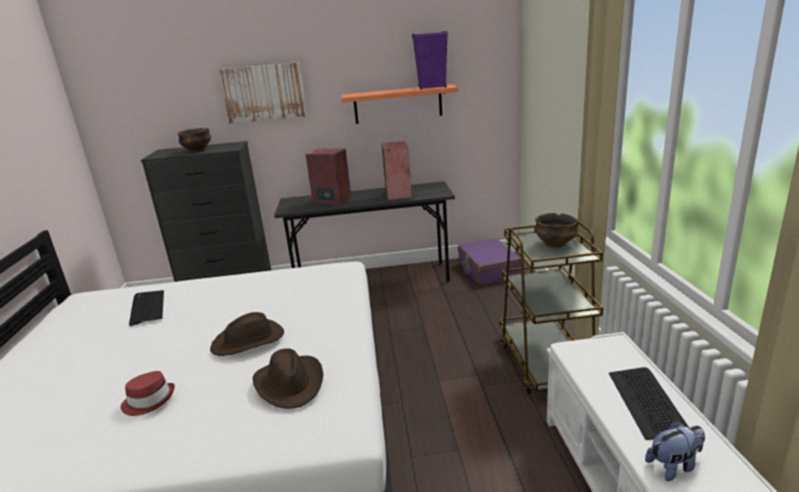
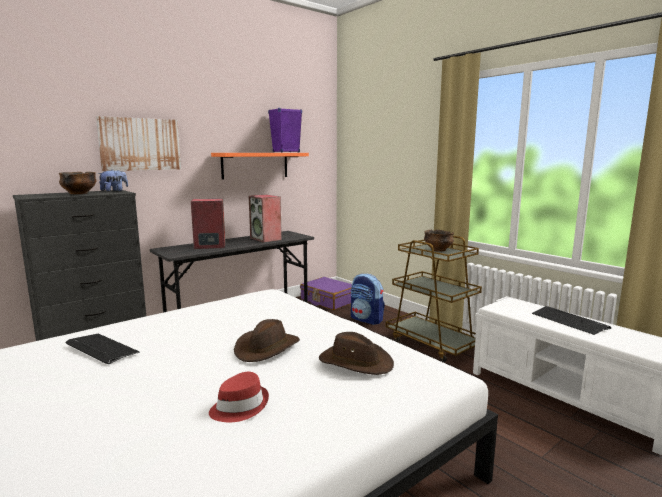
camera: 35 degrees left, 10 degrees down
plush toy [645,421,705,481] -> plush toy moved to [98,170,128,191]
none -> backpack [351,274,385,325]

